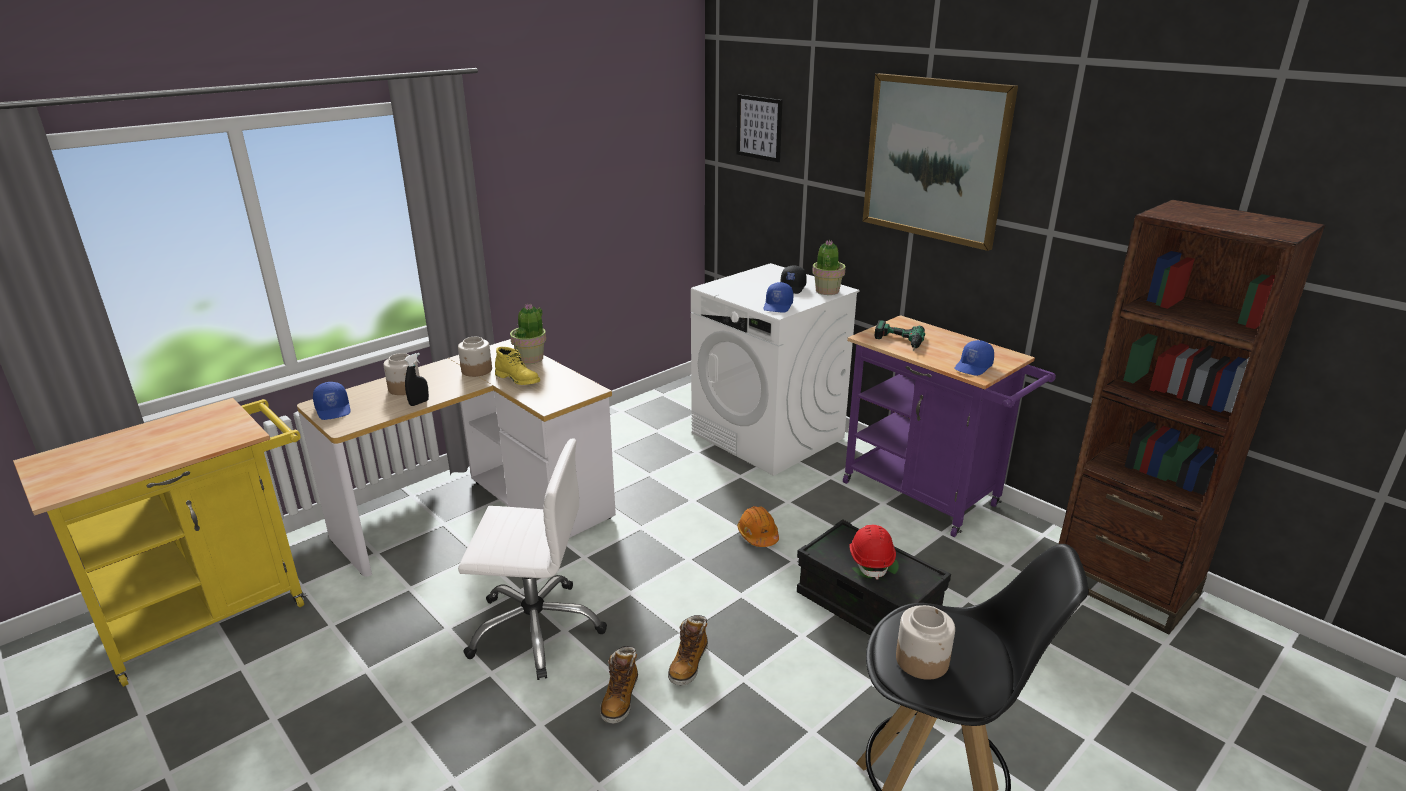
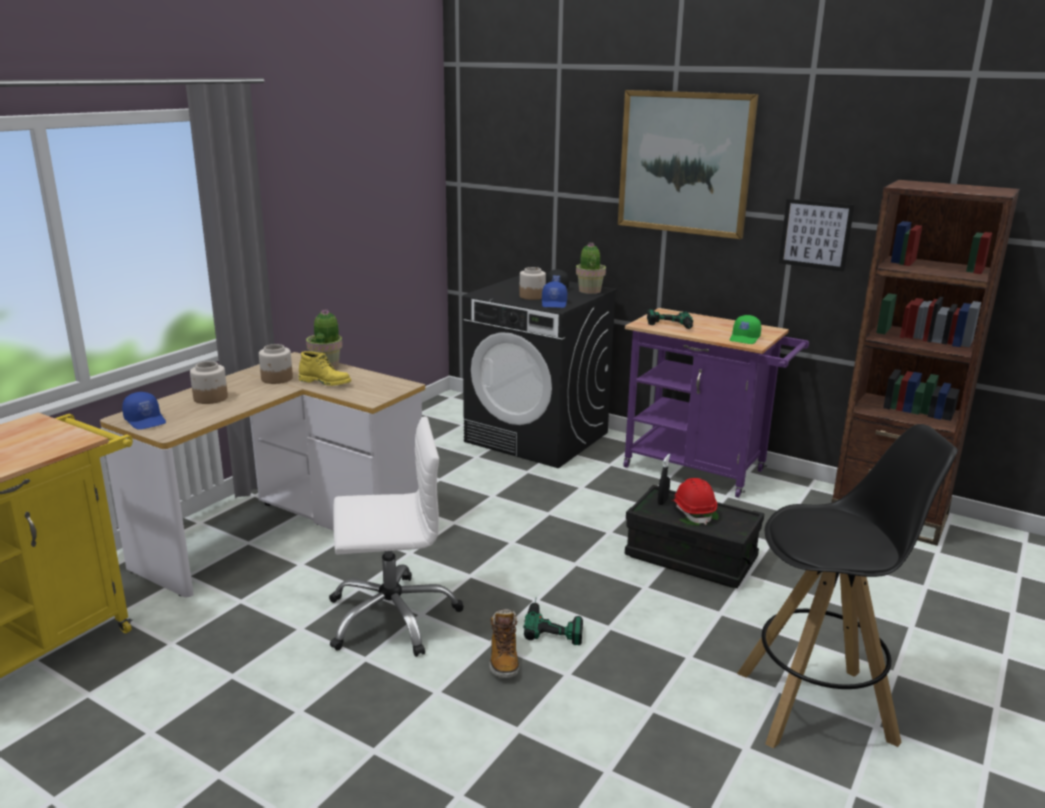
camera: 15 degrees left, 5 degrees down
black spray bottle [404,353,429,406] -> black spray bottle moved to [658,454,670,505]
boot [668,615,708,686] -> power drill [523,599,583,645]
white washing machine [691,263,860,476] -> black washing machine [462,275,617,468]
picture [736,95,783,162] -> picture moved to [779,199,855,272]
orange hard hat [737,506,779,547] -> none
jar [896,605,955,680] -> jar moved to [519,267,546,300]
blue cap [954,340,994,376] -> green cap [730,315,761,344]

